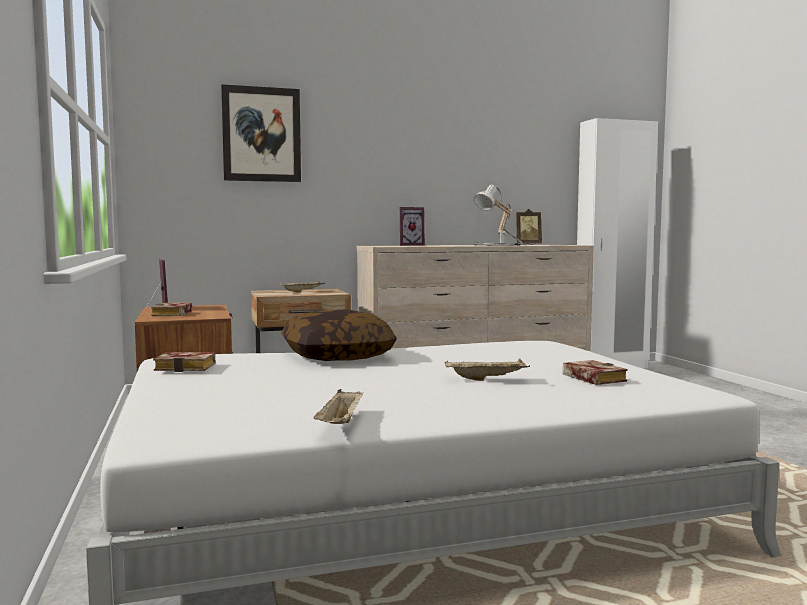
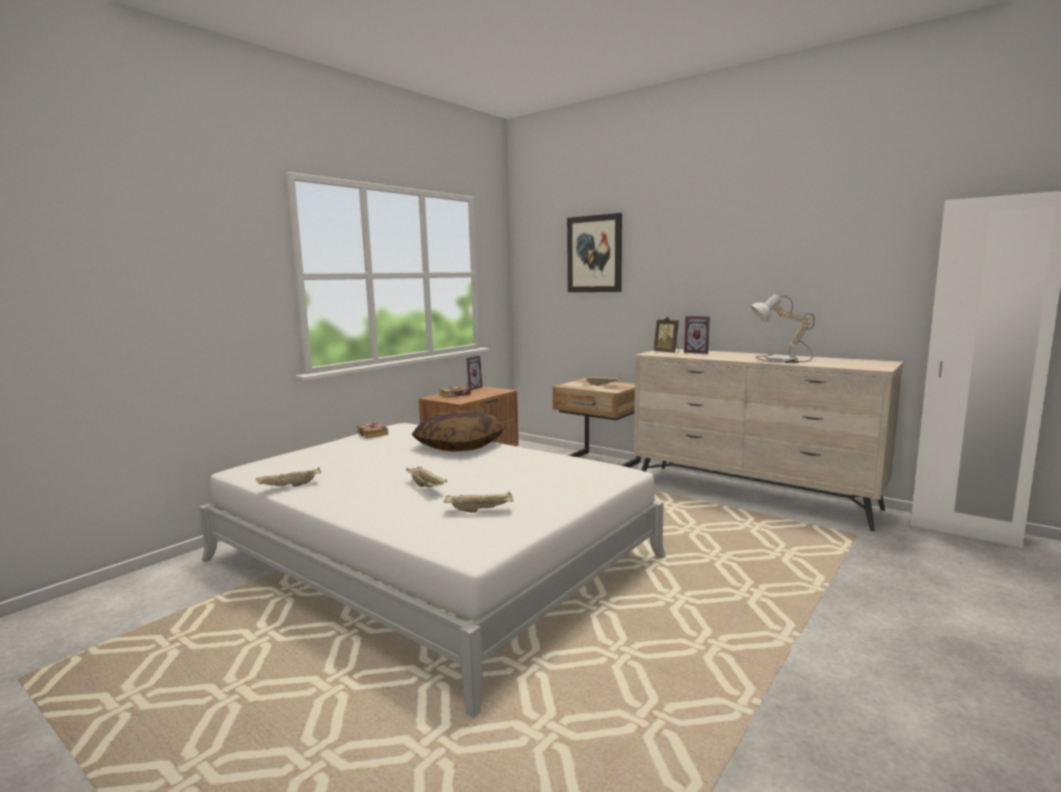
camera: 55 degrees right, 5 degrees up
picture frame [516,209,542,243] -> picture frame moved to [653,316,679,353]
book [563,360,628,385] -> beige tray [444,491,514,513]

